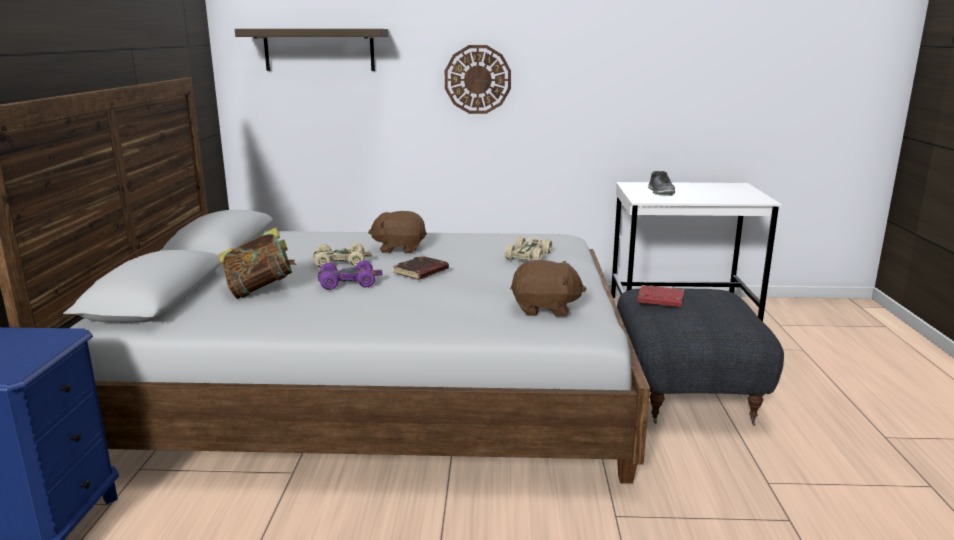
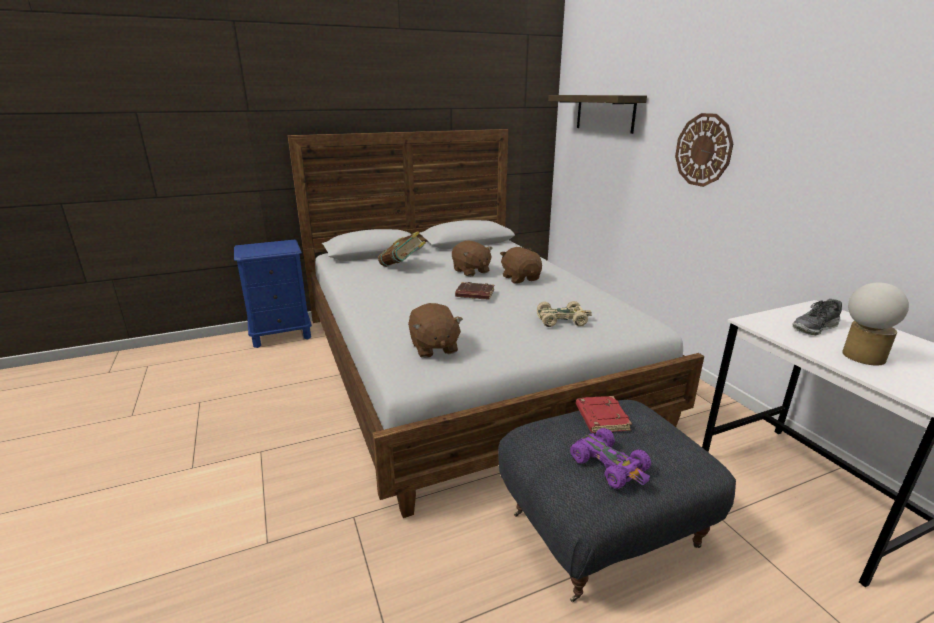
camera: 65 degrees right, 5 degrees up
beige toy car [313,243,372,268] -> brown plush toy [452,240,492,277]
purple toy car [318,260,383,290] -> purple toy car moved to [570,428,651,489]
none -> table lamp [842,283,909,366]

